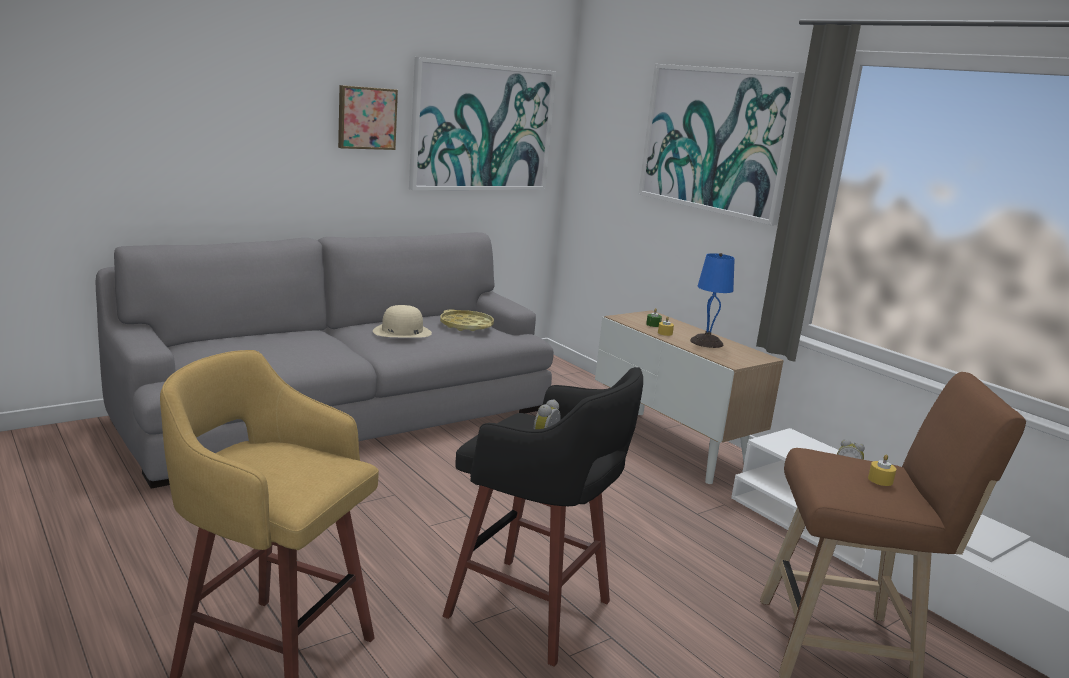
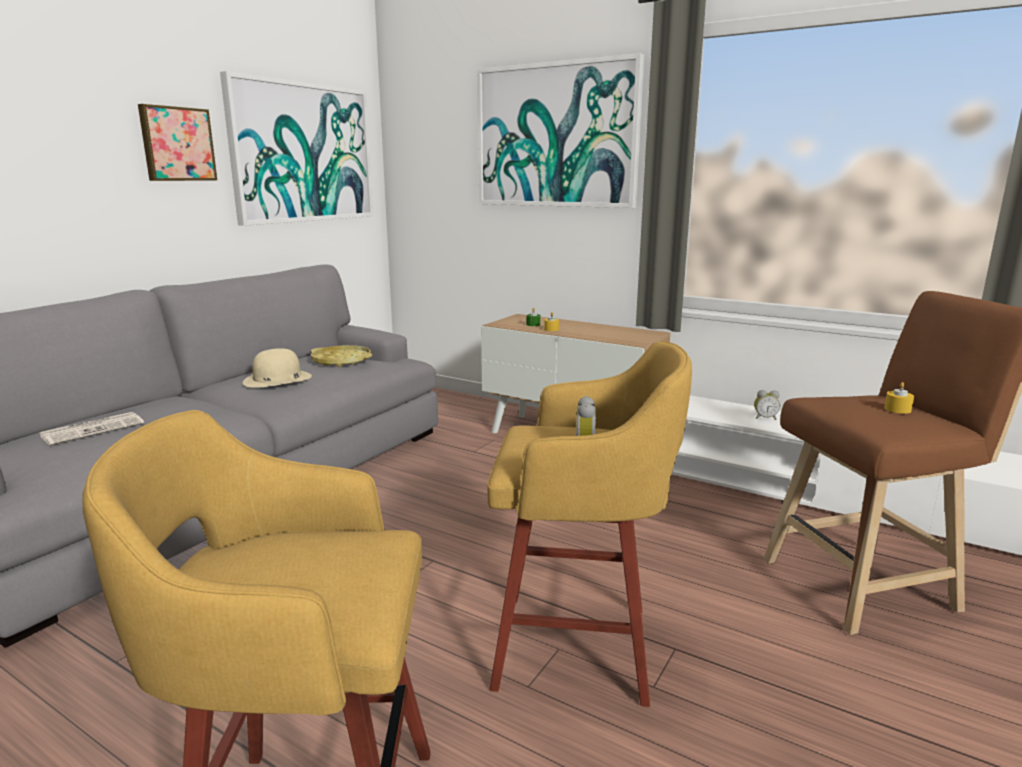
camera: 20 degrees left, 0 degrees up
black stool [443,367,643,667] -> yellow stool [487,341,692,707]
blue table lamp [690,253,735,348] -> none
none -> newspaper [40,412,144,445]

